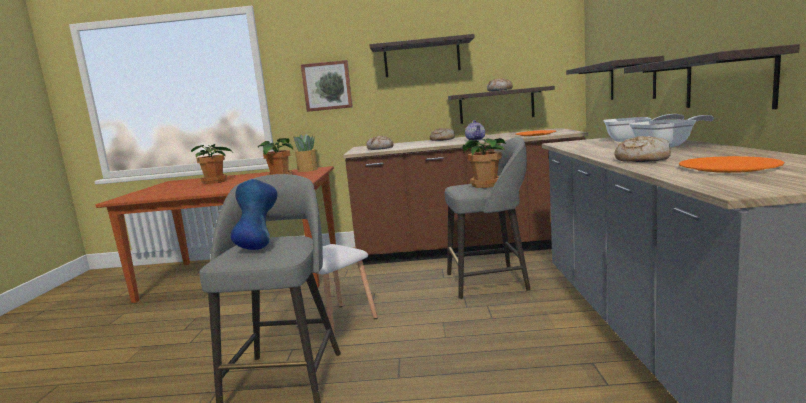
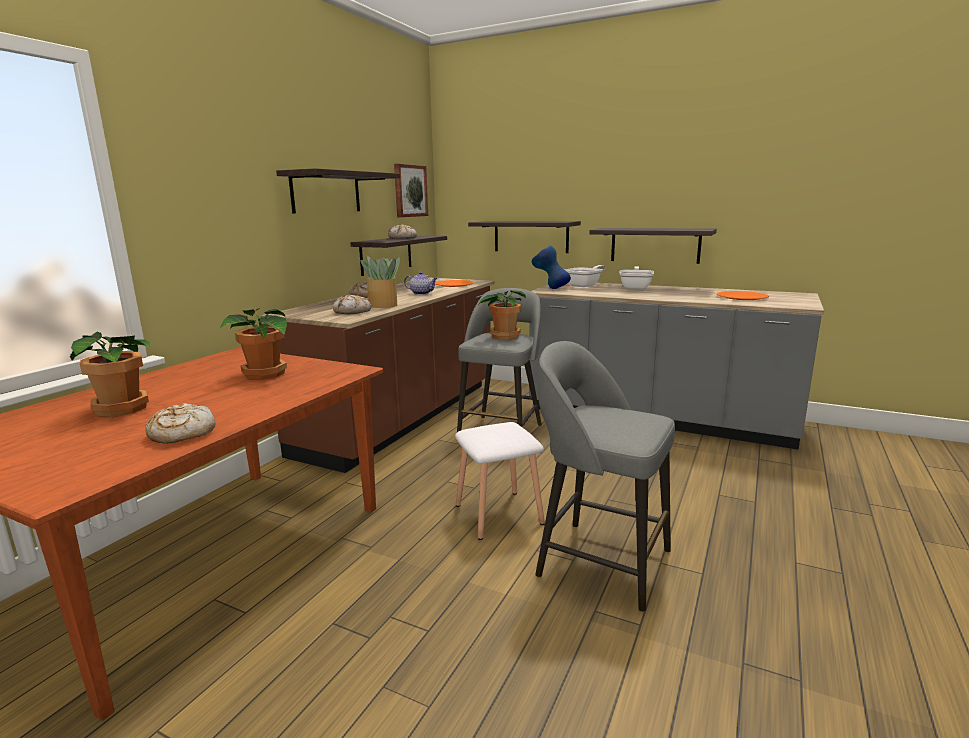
camera: 65 degrees left, 5 degrees up
blue vase [230,179,278,250] -> blue vase moved to [532,246,571,289]
potted plant [293,134,318,172] -> potted plant moved to [361,256,400,308]
picture [301,60,353,112] -> picture moved to [394,164,428,217]
bread [614,136,671,162] -> bread moved to [145,403,216,444]

